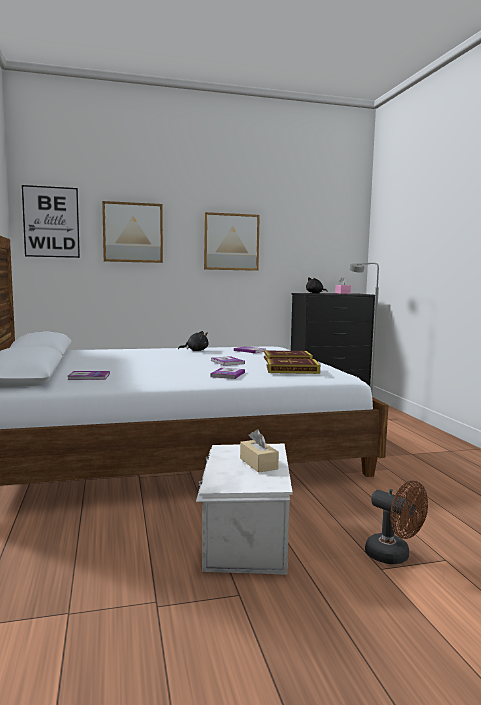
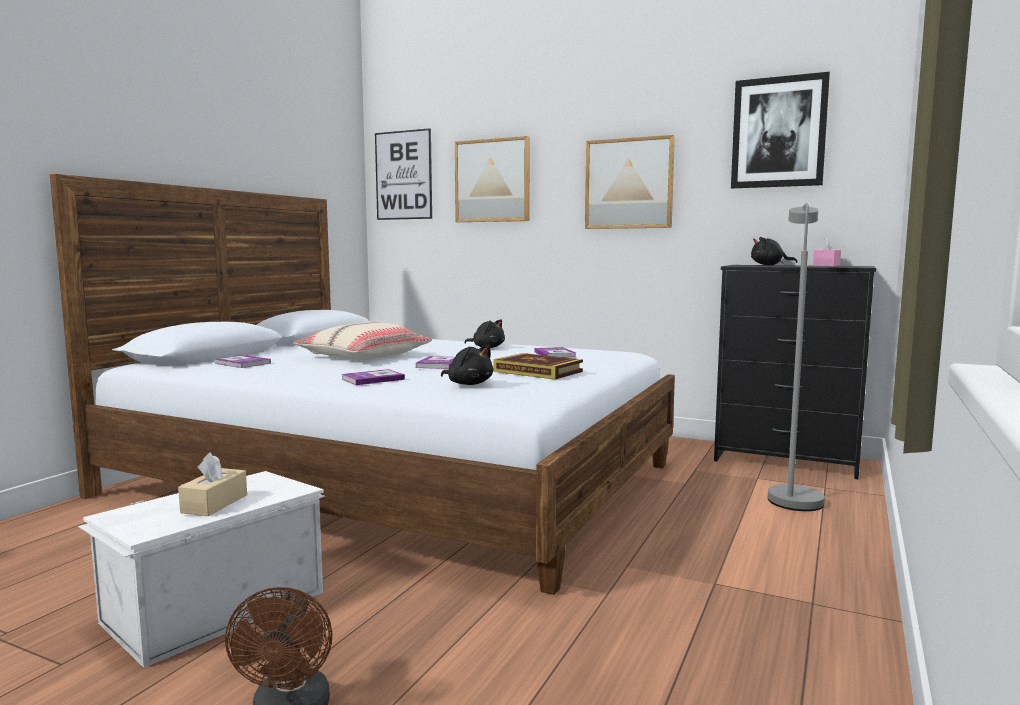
camera: 40 degrees right, 0 degrees up
book [267,358,320,374] -> black plush toy [441,345,493,385]
none -> beige pillow [294,322,432,360]
none -> picture [731,72,830,188]

